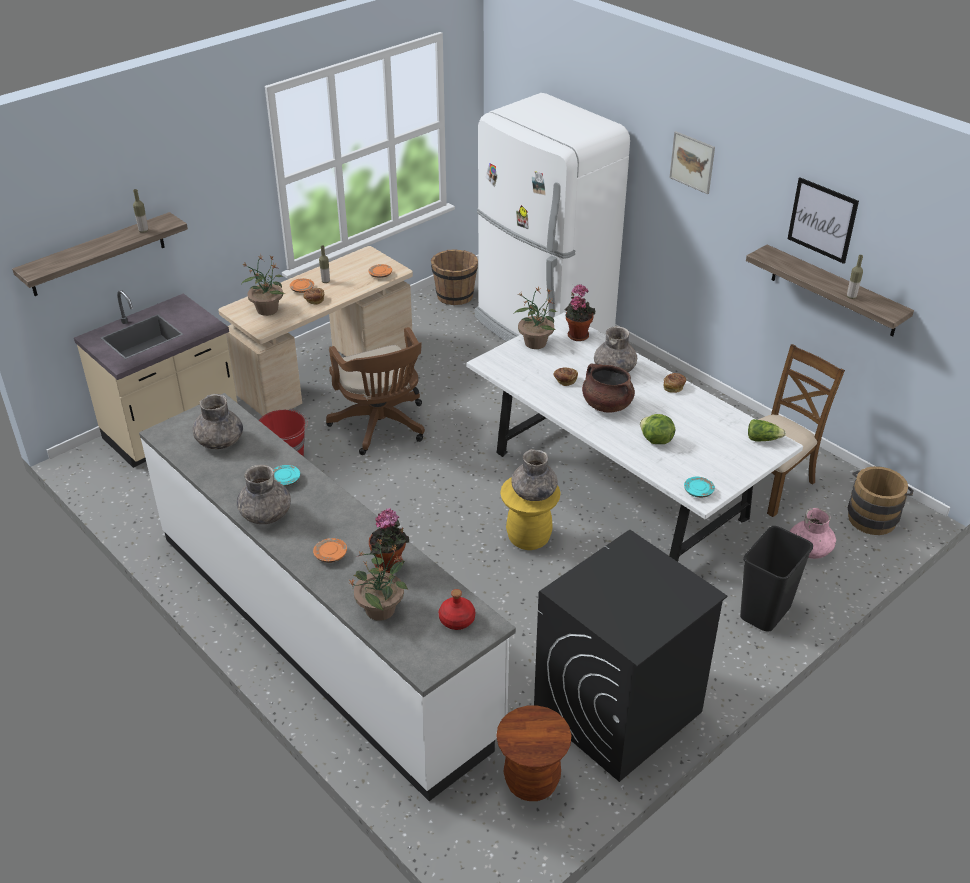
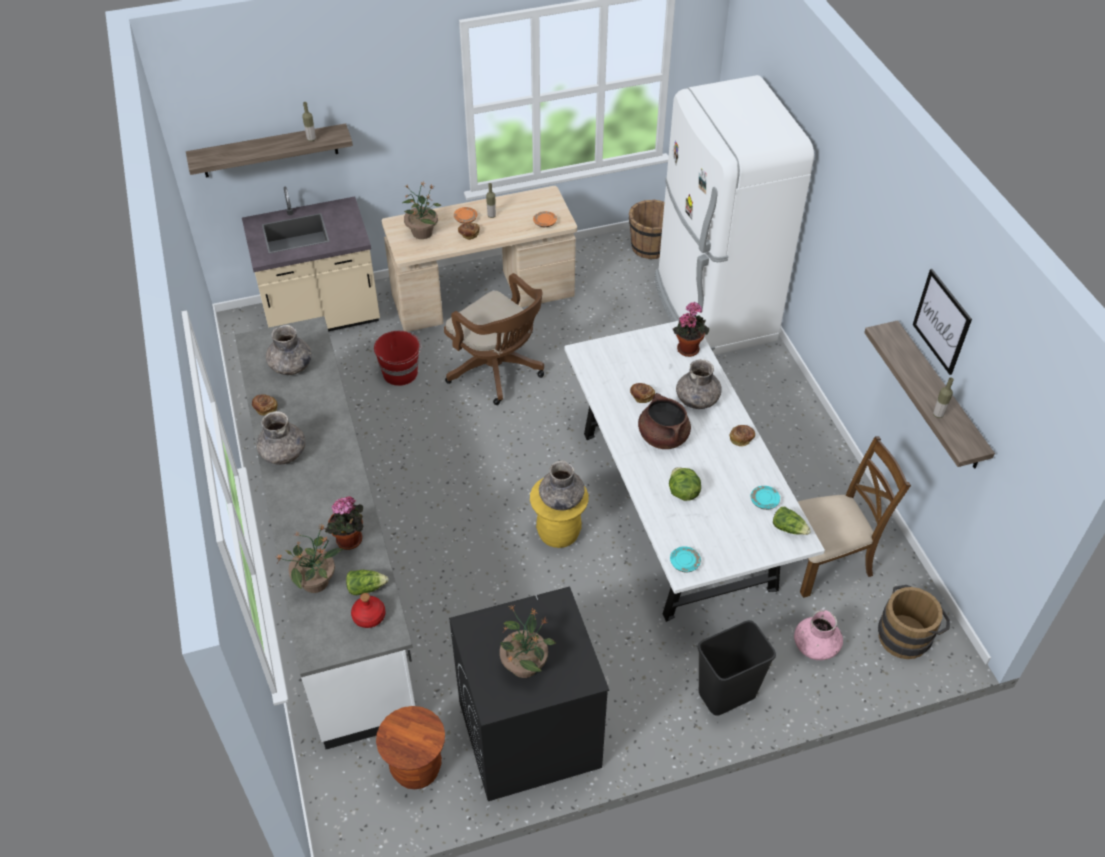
camera: 25 degrees right, 10 degrees up
turquoise plate [273,465,300,487] -> turquoise plate moved to [751,486,780,510]
orange plate [313,538,347,563] -> none
brown office chair [326,327,425,455] -> brown office chair turned 45 degrees counterclockwise [444,273,544,405]
potted plant [514,286,557,349] -> potted plant moved to [500,605,555,678]
picture [669,131,715,194] -> none
none -> bread [252,394,277,416]
none -> lettuce [346,570,389,595]

